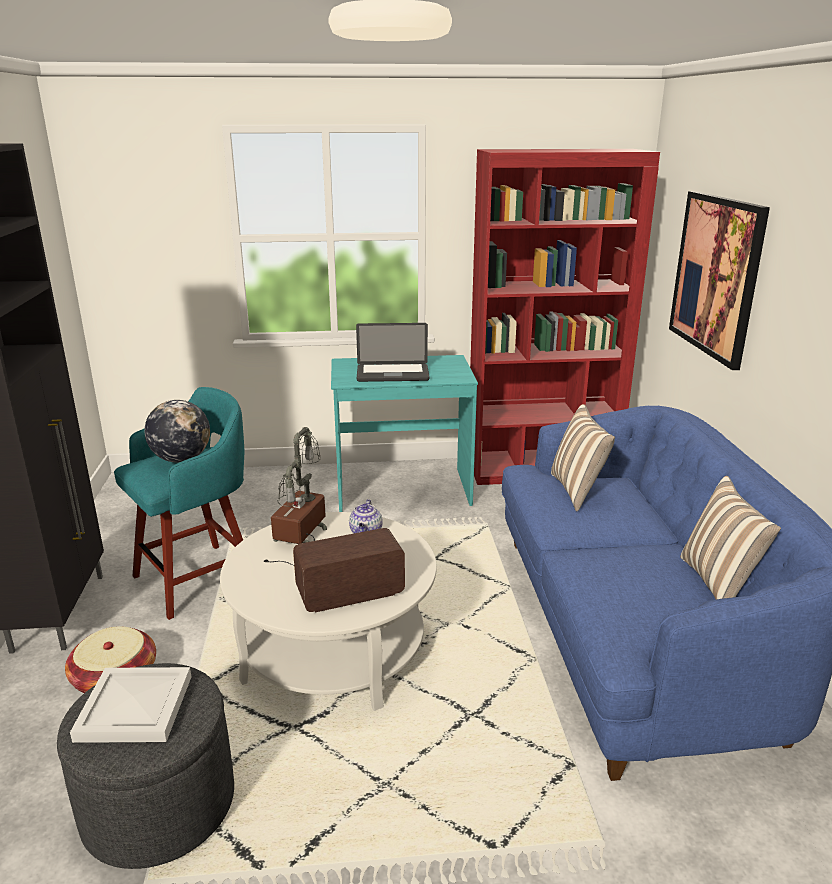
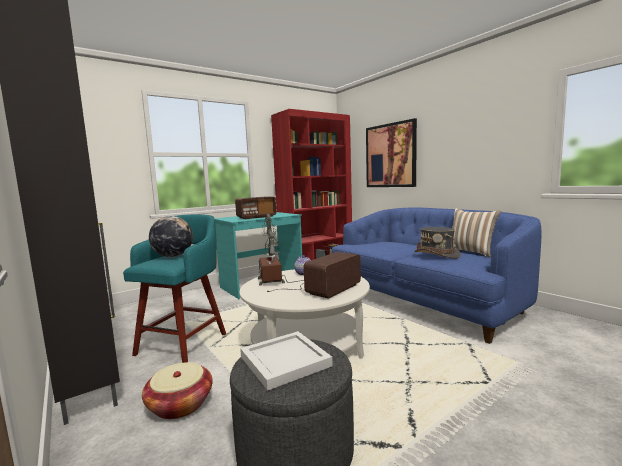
camera: 30 degrees left, 15 degrees down
laptop [356,323,430,382] -> radio [235,196,276,219]
pillow [551,404,615,511] -> none
none -> grey hat [414,227,461,259]

